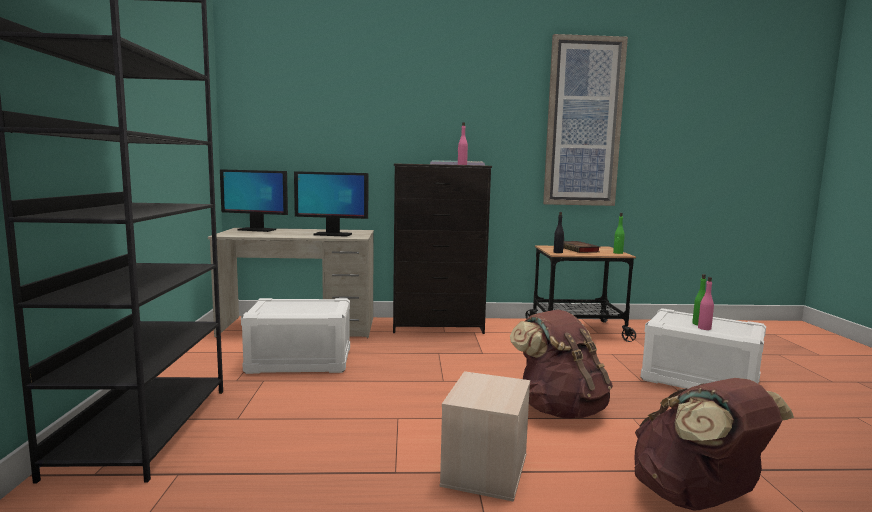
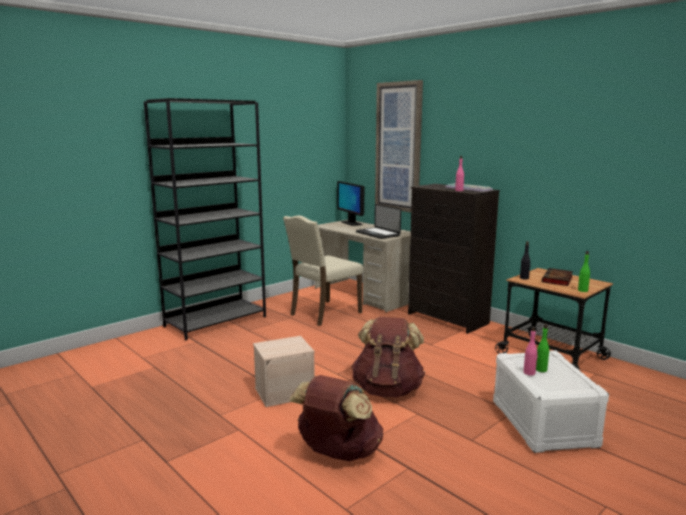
camera: 50 degrees right, 5 degrees up
white storage box [241,298,350,374] -> beige chair [283,215,363,326]
monitor [294,171,368,237] -> laptop [356,204,401,239]
picture [543,34,628,206] -> picture moved to [375,80,423,213]

